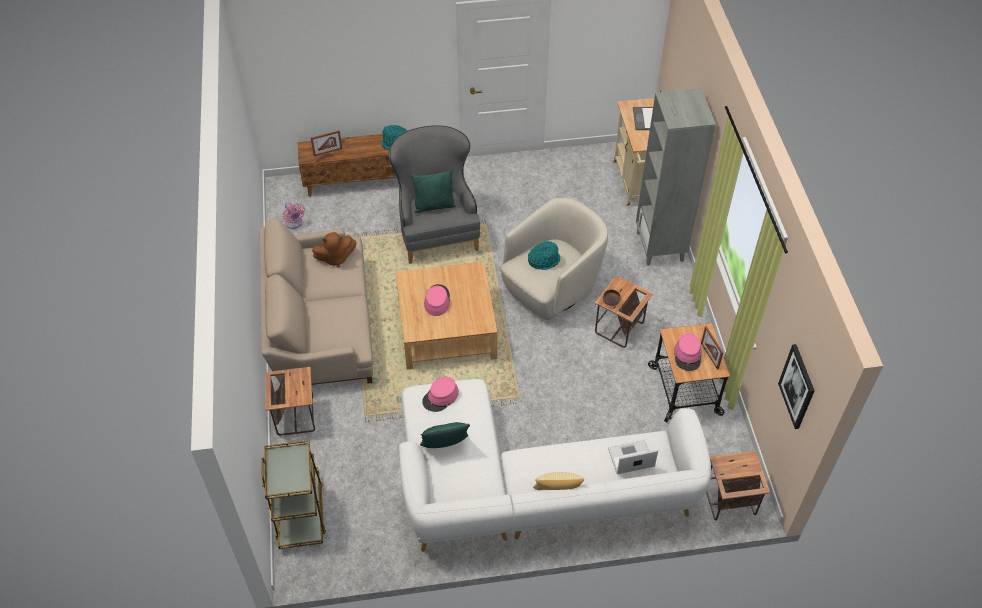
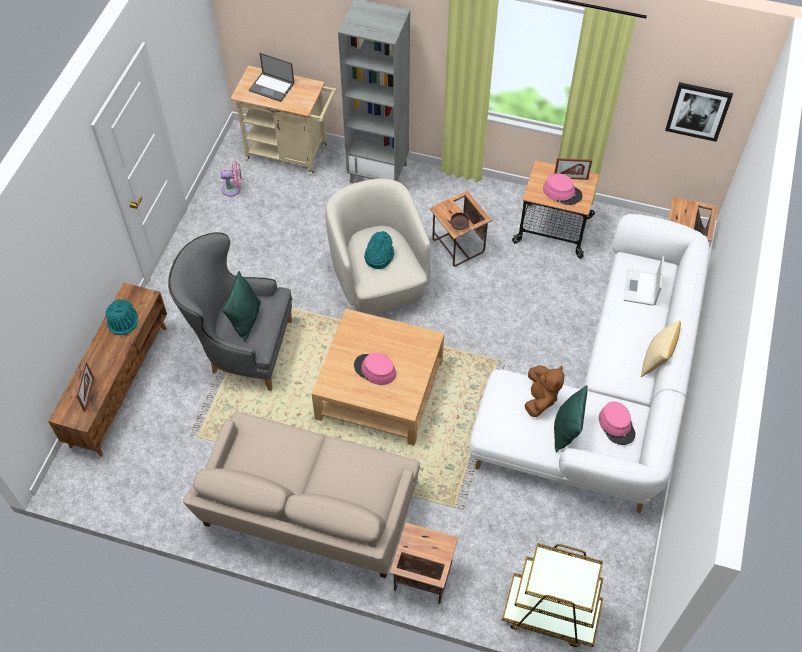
camera: 65 degrees left, 5 degrees up
pink fan [283,202,305,229] -> pink fan moved to [221,161,242,197]
brown plush toy [312,232,357,268] -> brown plush toy moved to [525,365,564,417]
pink hat [422,377,459,412] -> pink hat moved to [599,401,635,445]

